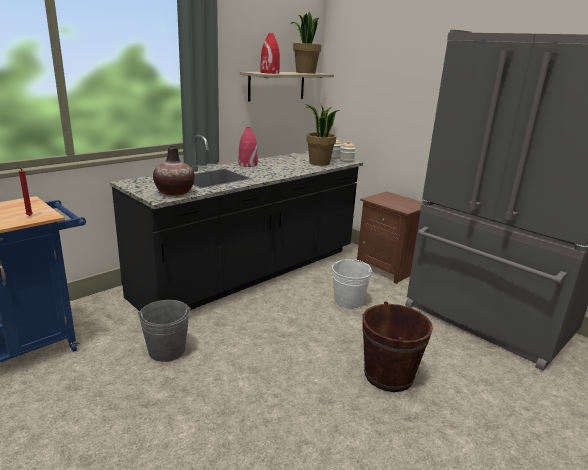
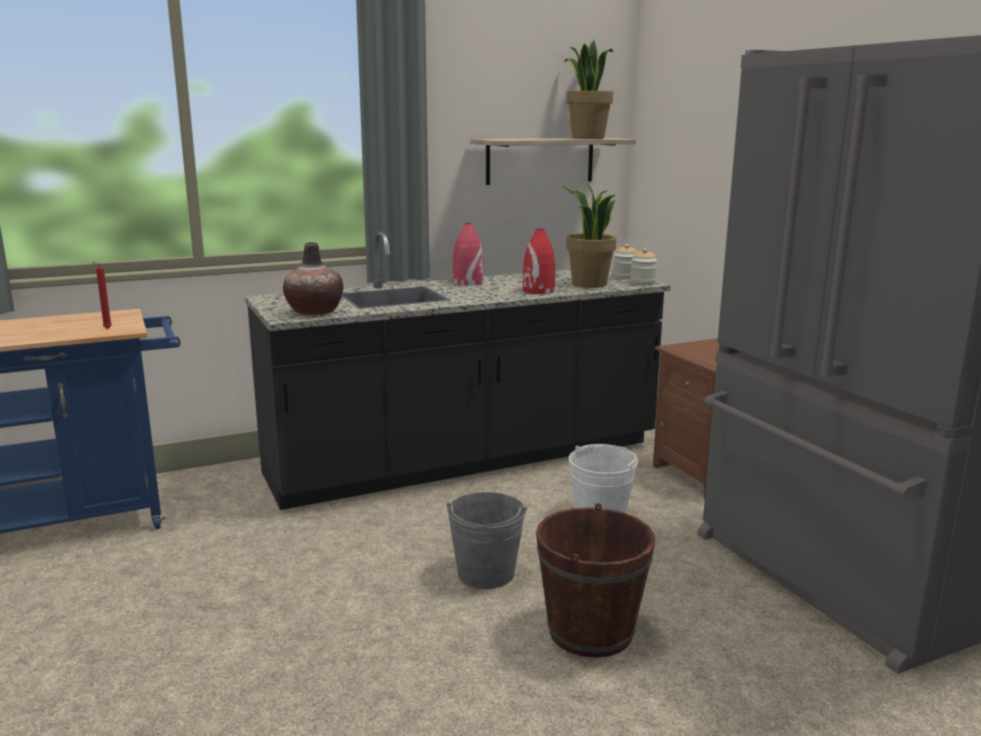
camera: 20 degrees right, 5 degrees down
grey bucket [138,300,191,362] -> grey bucket moved to [447,492,527,589]
red vase [260,33,280,74] -> red vase moved to [523,229,555,294]

